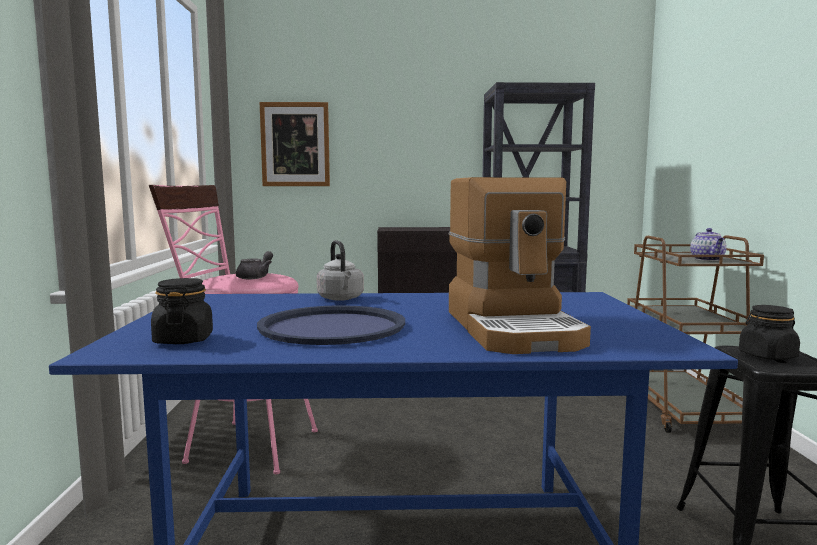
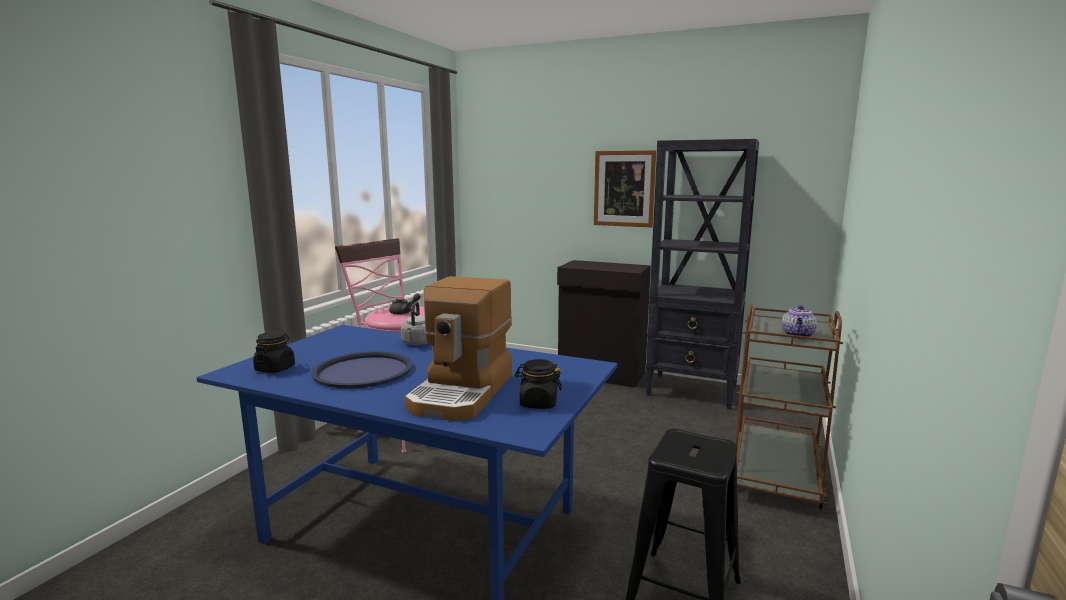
camera: 25 degrees right, 5 degrees up
picture [260,102,330,186] -> picture moved to [594,150,656,227]
black jar [739,305,800,360] -> black jar moved to [515,359,562,409]

